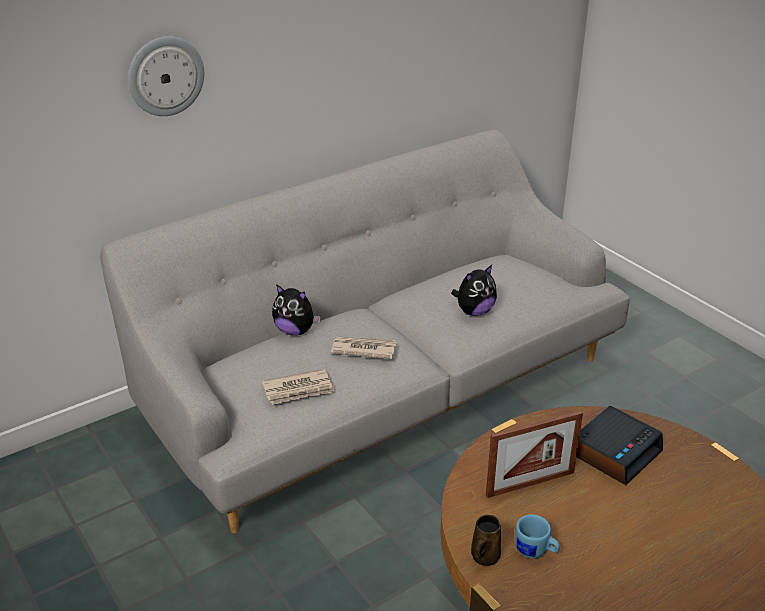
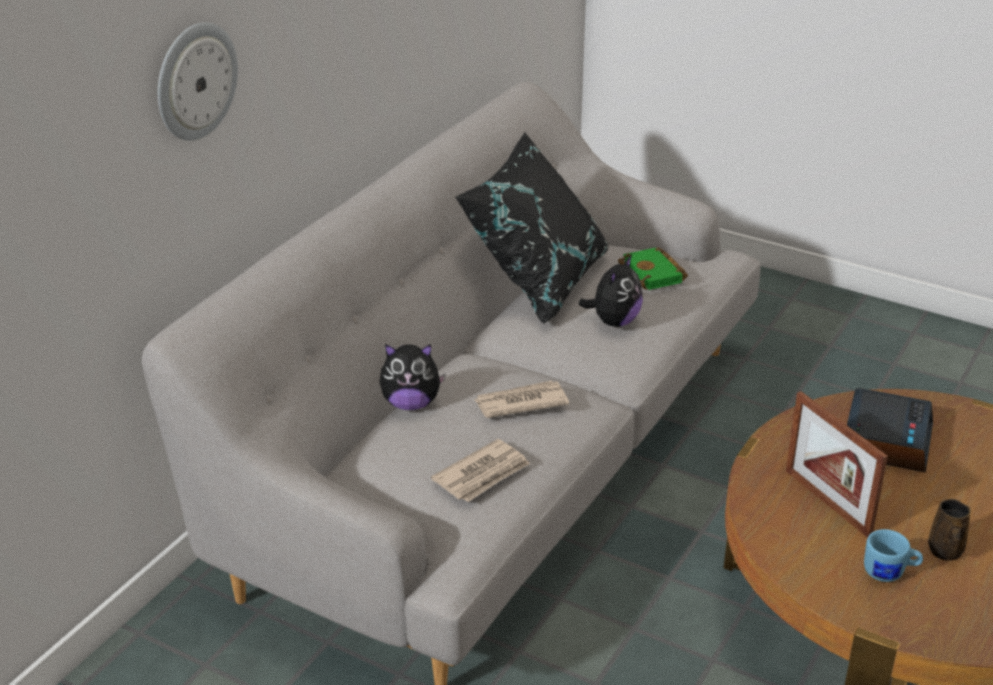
camera: 25 degrees left, 0 degrees up
brown mug [471,515,501,566] -> brown mug moved to [928,499,971,561]
picture frame [486,411,583,498] -> picture frame turned 105 degrees clockwise [786,391,888,538]
none -> black pillow [455,132,608,324]
none -> green book [618,247,688,290]

